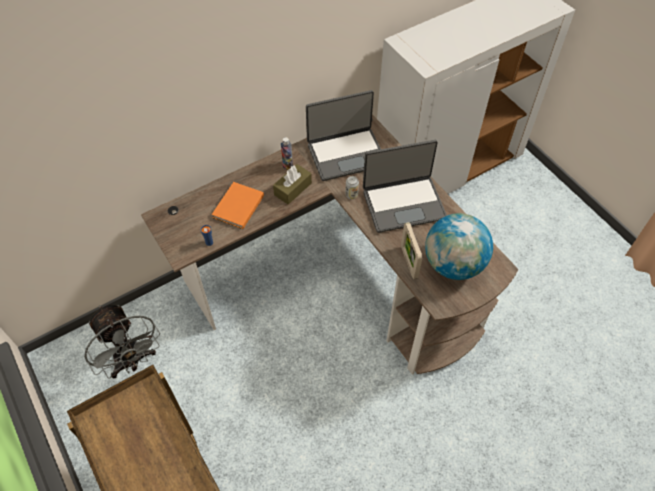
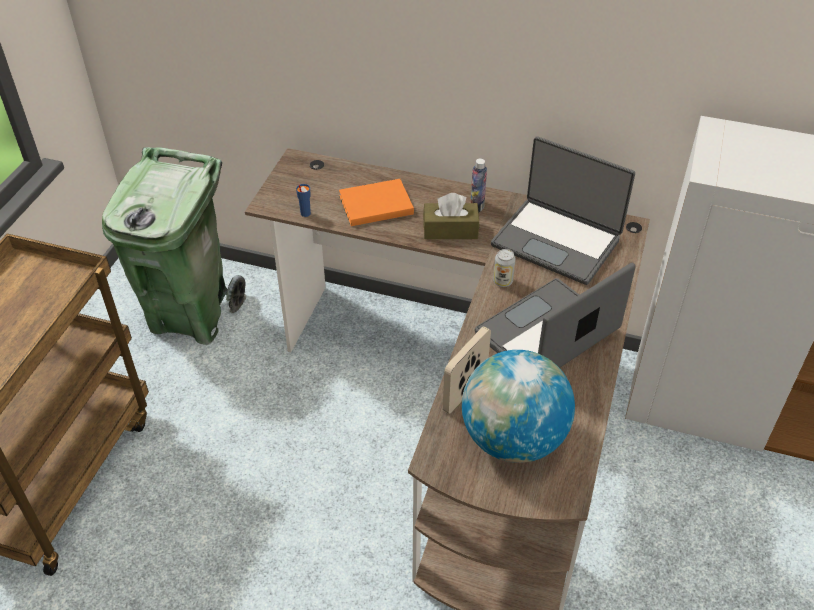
camera: 50 degrees right, 10 degrees down
grey fan [84,305,160,379] -> green trash can [102,147,246,345]
laptop [363,140,447,233] -> laptop turned 105 degrees clockwise [475,263,636,368]

